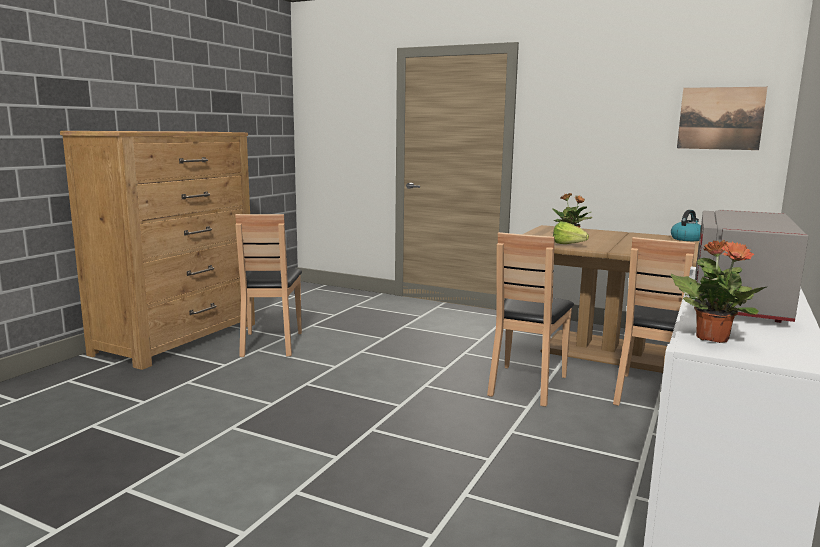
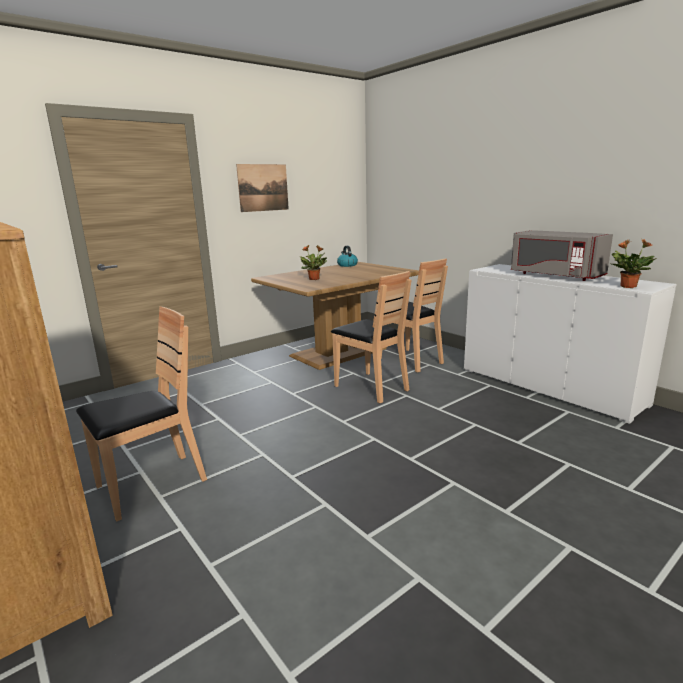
camera: 65 degrees left, 5 degrees up
brown chair [235,214,302,357] -> brown chair turned 60 degrees counterclockwise [76,306,207,521]
lettuce [553,221,589,244] -> none
picture [677,87,768,150] -> picture moved to [236,164,289,212]

